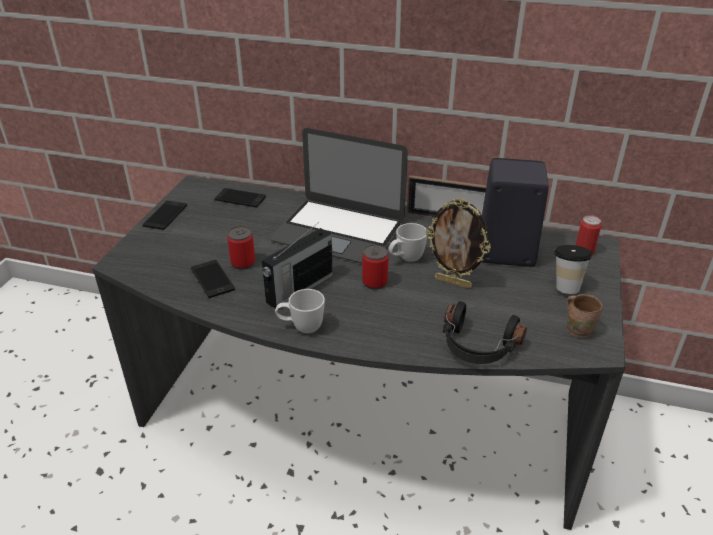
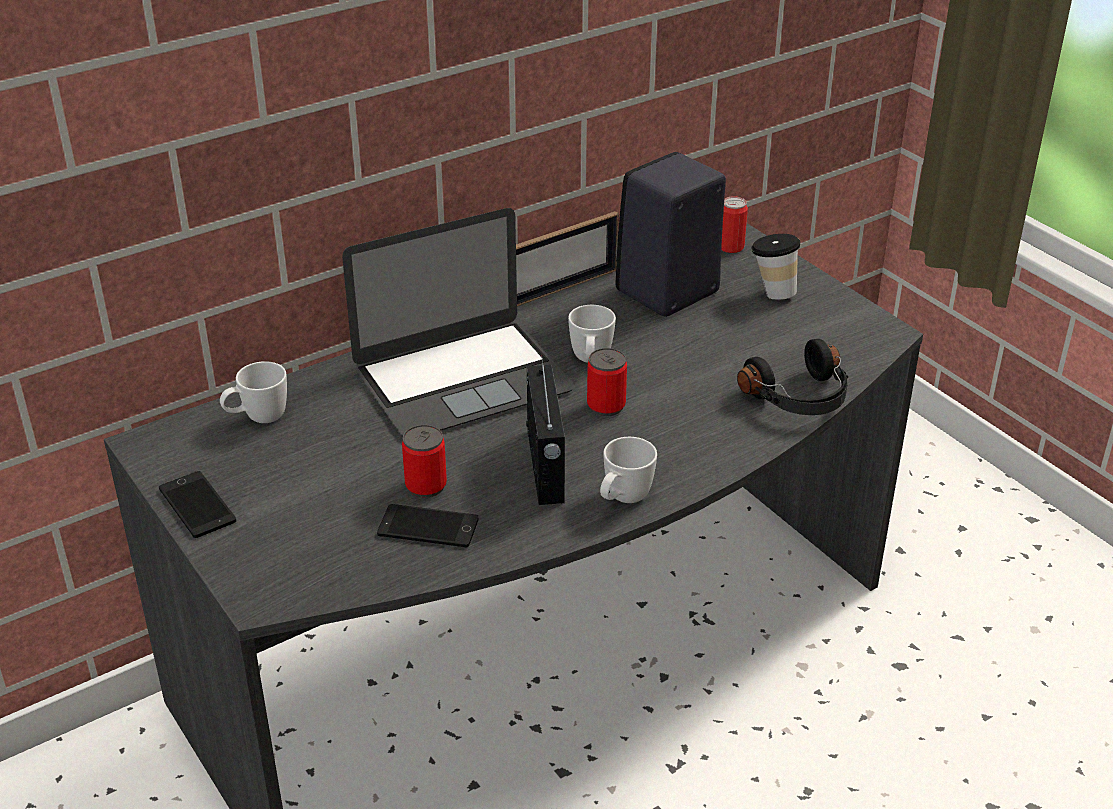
camera: 50 degrees left, 0 degrees up
phone [215,188,266,208] -> white mug [220,361,287,423]
picture frame [426,198,491,289] -> none
brown mug [567,294,603,337] -> none

